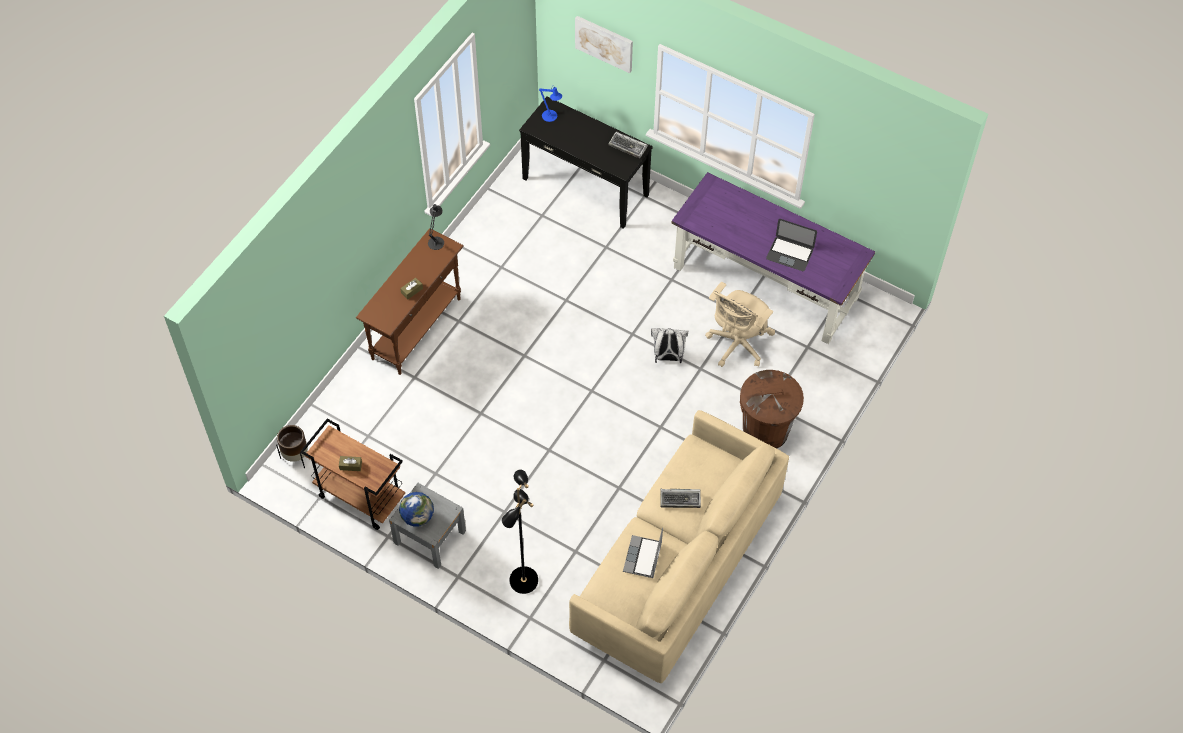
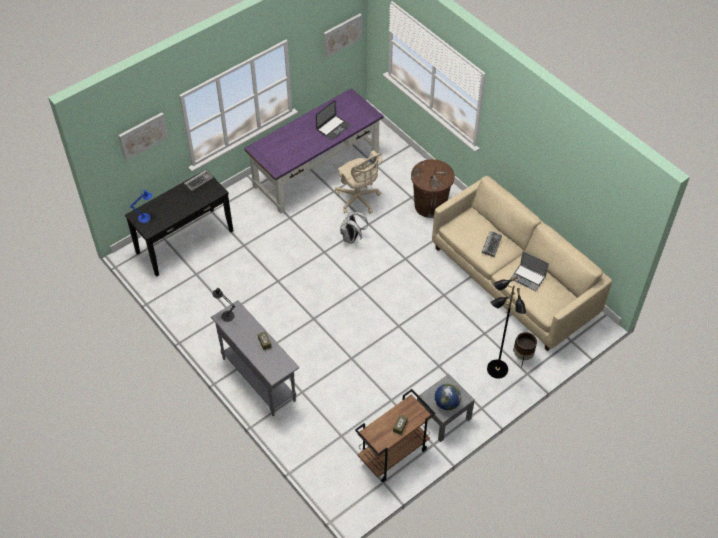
camera: 70 degrees left, 5 degrees down
brown planter [276,425,308,468] -> brown planter moved to [513,332,537,368]
brown console table [356,228,464,375] -> grey console table [211,300,300,416]
none -> picture [324,14,362,58]

